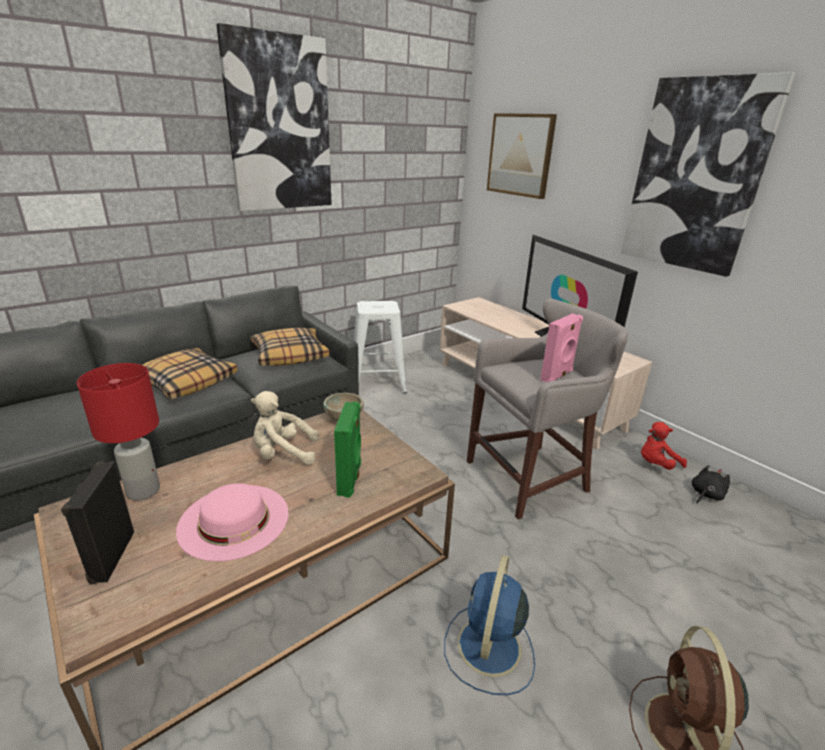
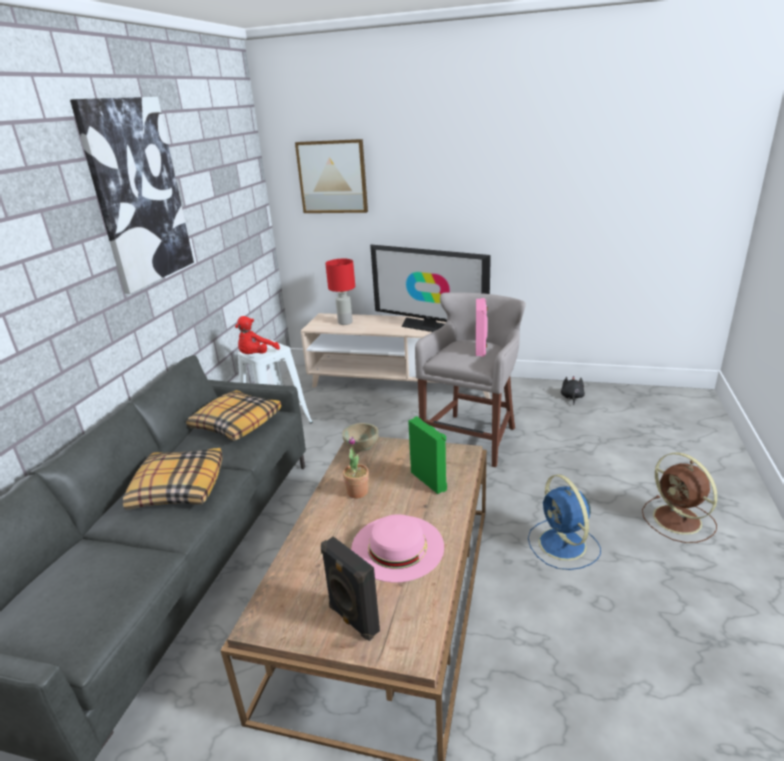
camera: 35 degrees left, 0 degrees up
red table lamp [77,363,160,501] -> red table lamp moved to [325,259,355,325]
beige plush toy [251,391,319,465] -> potted plant [343,437,369,498]
picture [621,72,795,277] -> none
red plush toy [641,422,687,470] -> red plush toy moved to [235,316,280,354]

